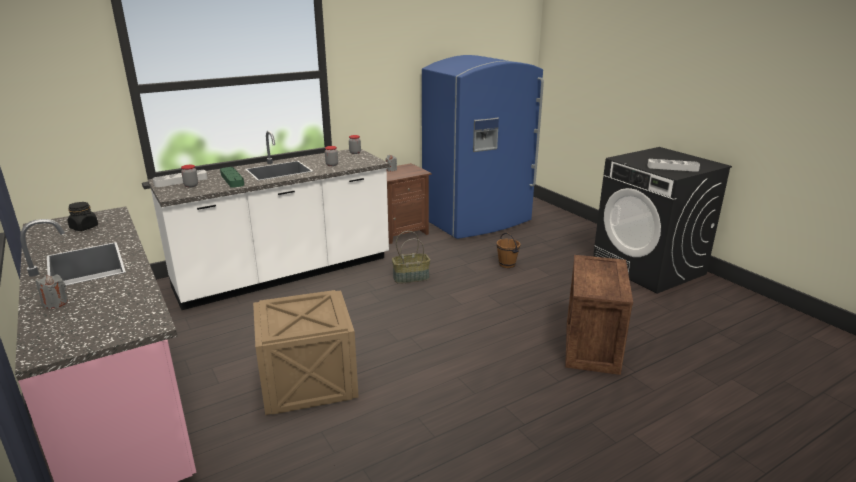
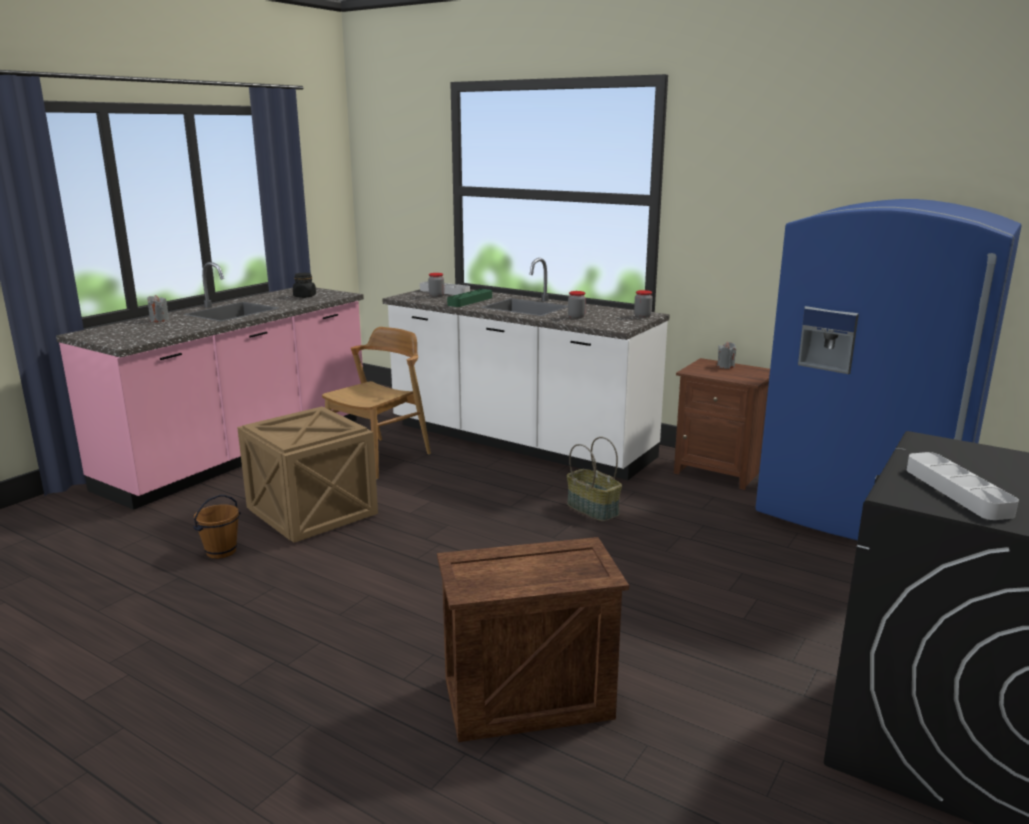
camera: 65 degrees right, 5 degrees down
brown bucket [496,233,520,268] -> brown bucket moved to [193,495,241,559]
none -> brown chair [322,327,431,479]

